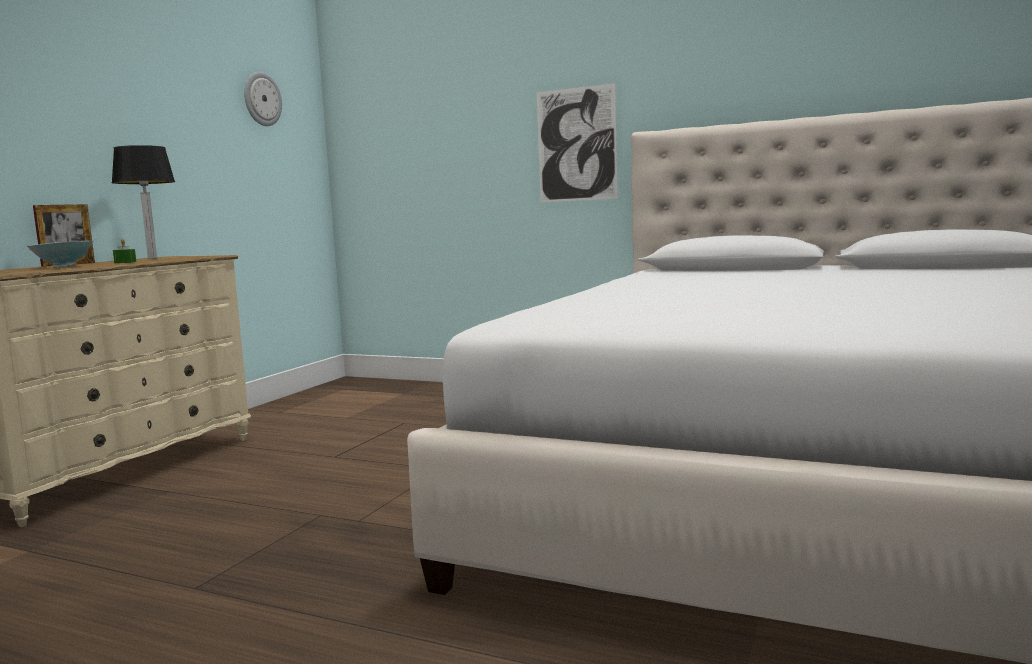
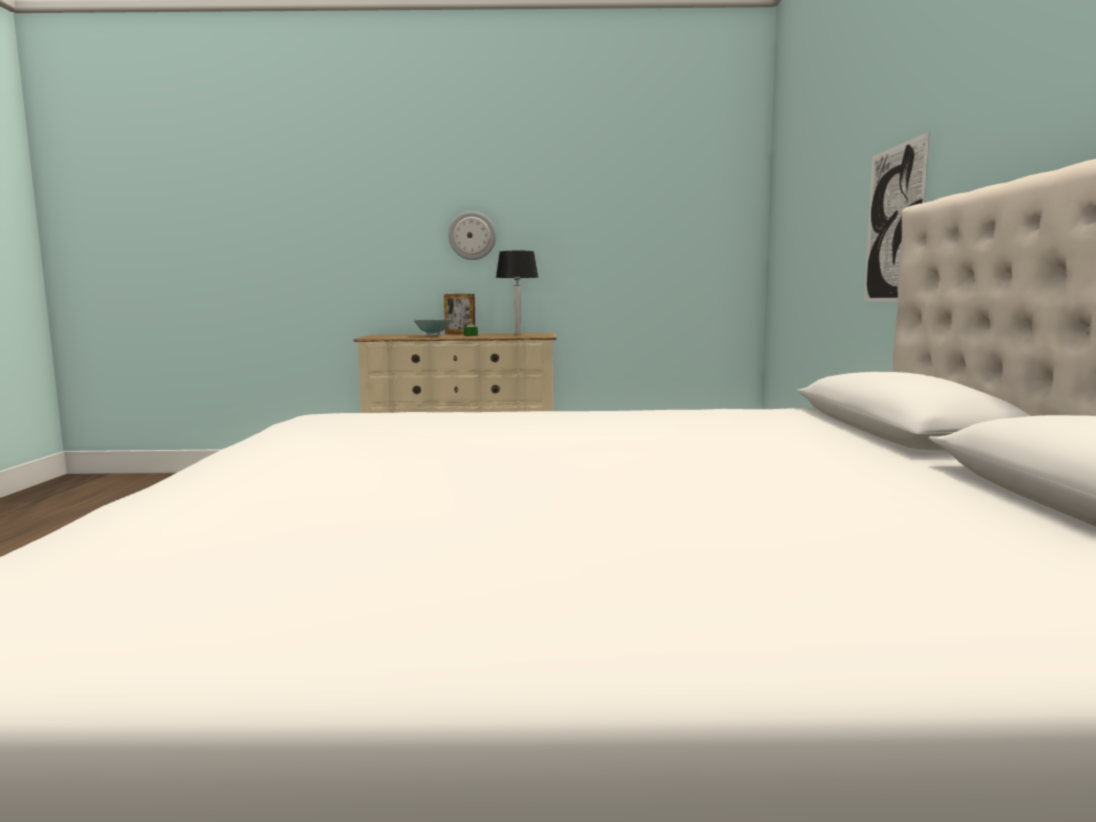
camera: 65 degrees right, 0 degrees up
wall clock [244,72,282,126] -> wall clock moved to [448,211,496,260]

